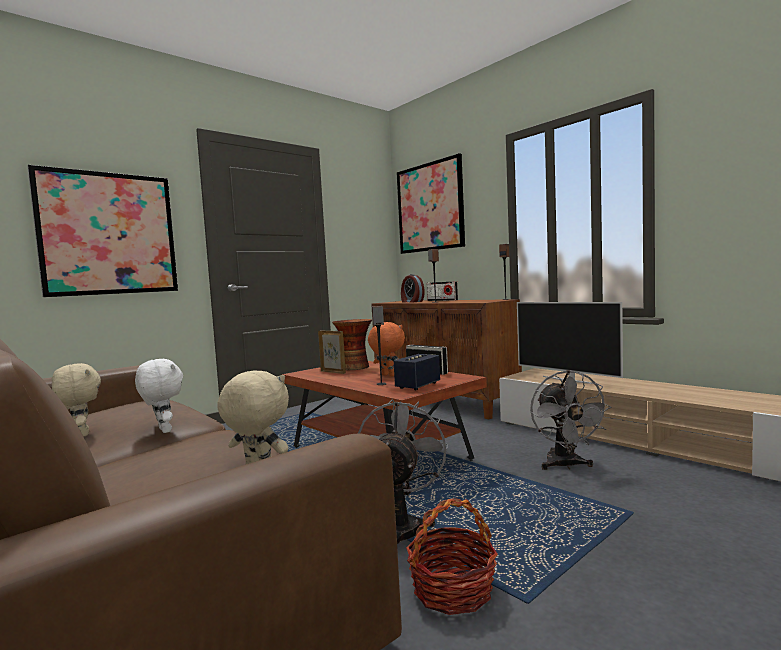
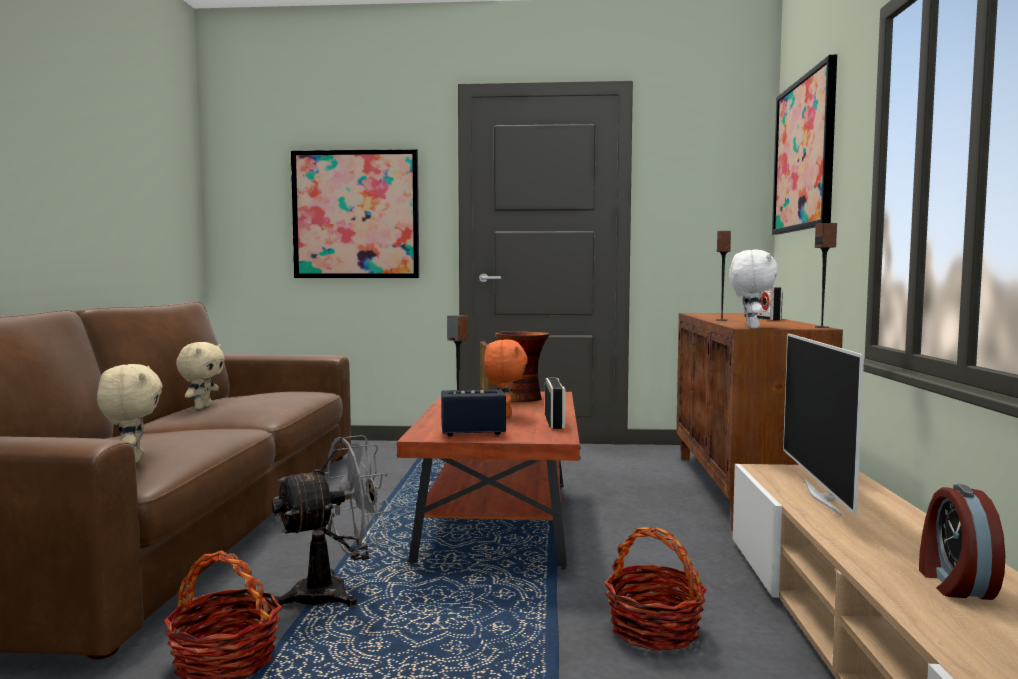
camera: 45 degrees right, 0 degrees up
white plush toy [135,359,183,433] -> white plush toy moved to [729,250,778,328]
alarm clock [401,274,425,303] -> alarm clock moved to [919,484,1005,600]
grey fan [530,370,612,470] -> basket [604,527,707,651]

